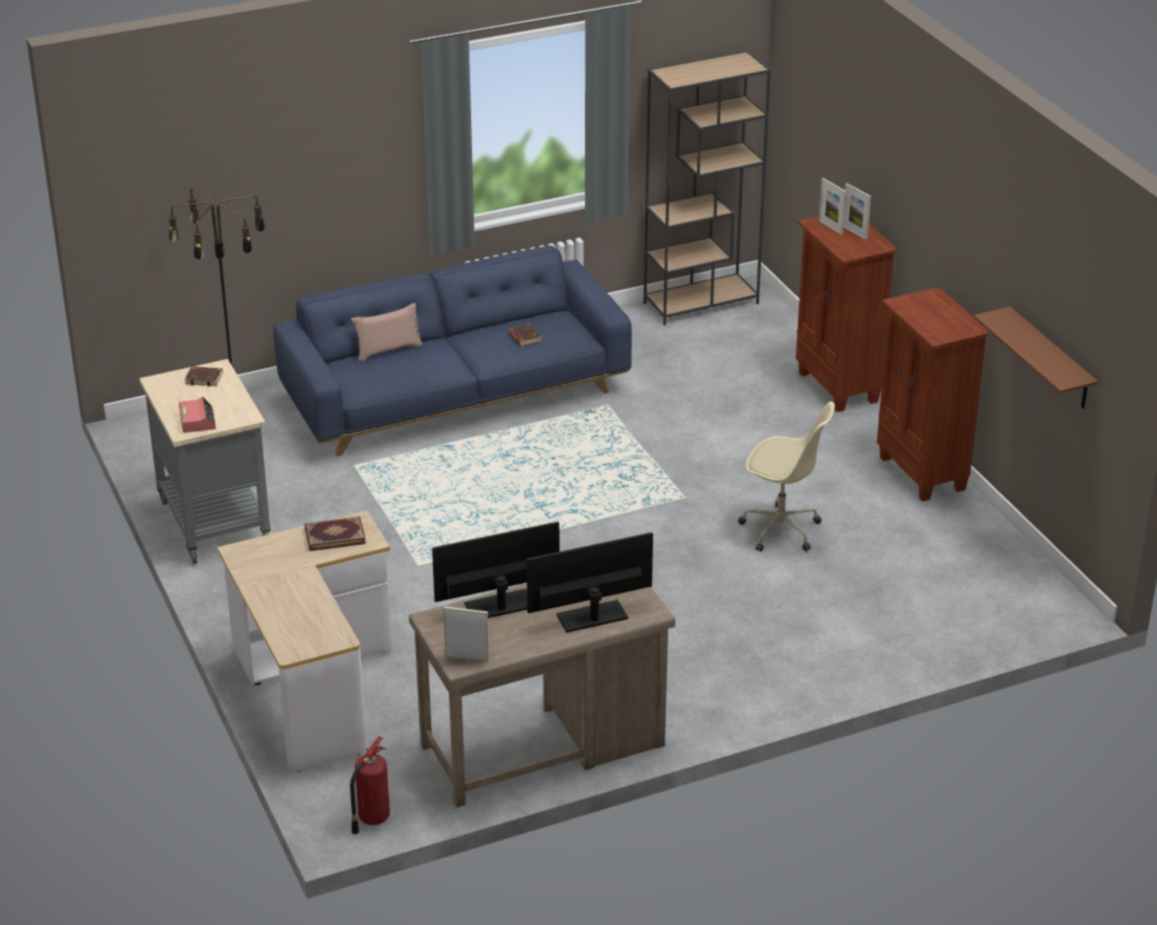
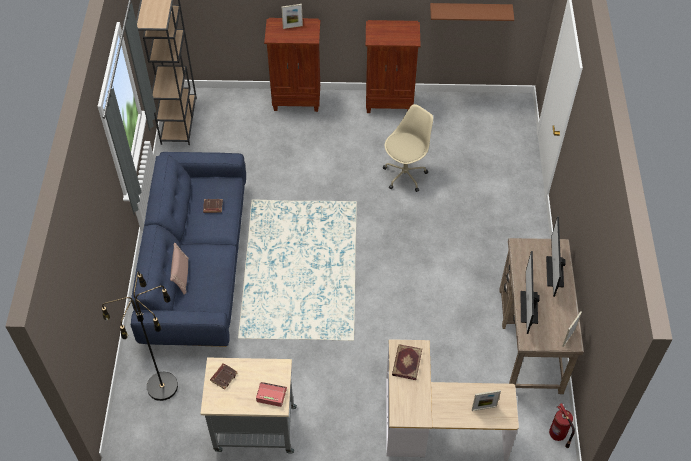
camera: 65 degrees left, 20 degrees up
picture frame [819,178,846,235] -> picture frame moved to [472,390,501,411]

